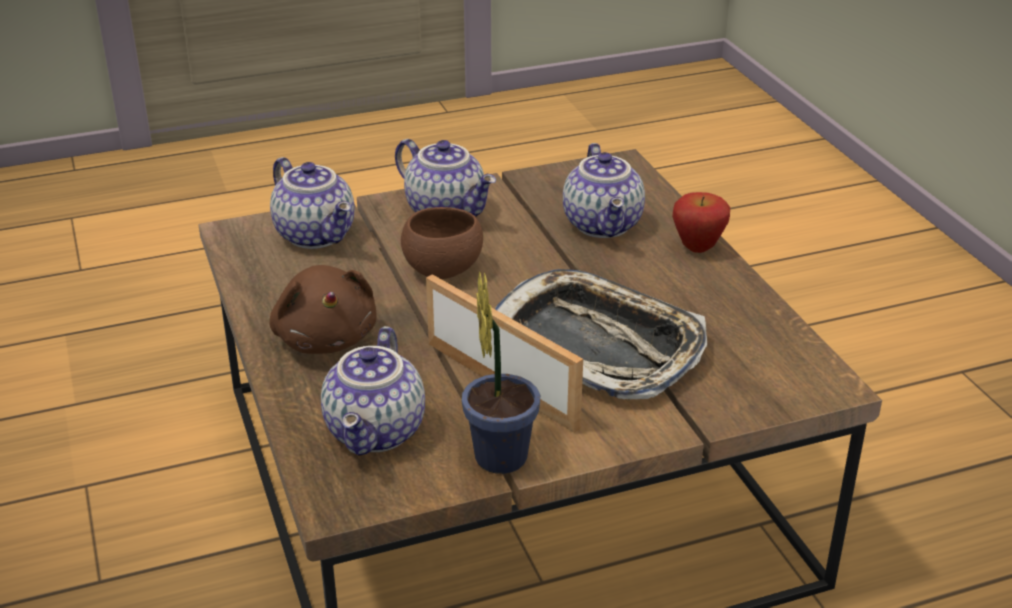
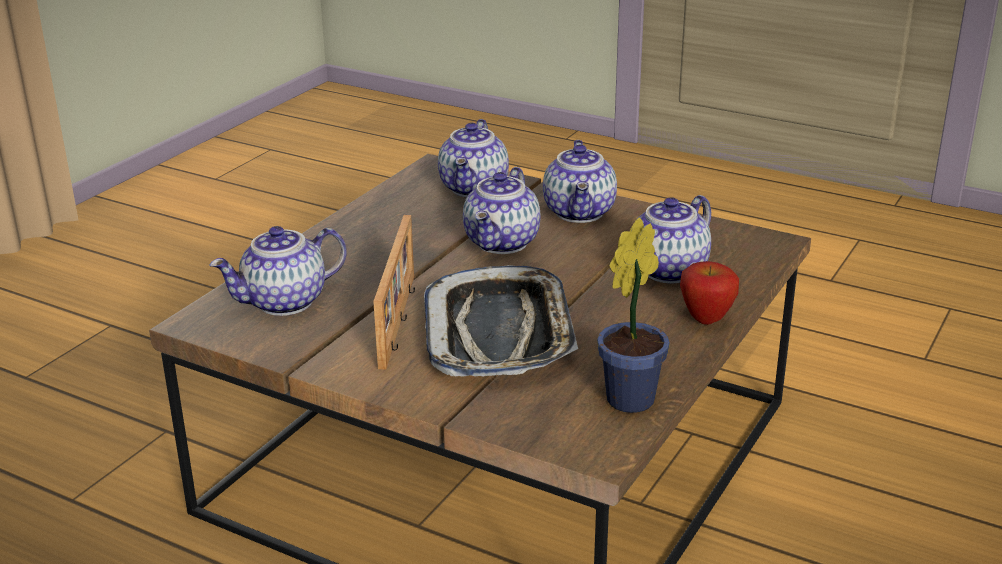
camera: 50 degrees right, 5 degrees down
brown plush toy [269,265,376,354] -> none
brown bowl [401,207,483,279] -> teapot [463,167,541,254]
potted plant [461,272,540,474] -> potted plant moved to [597,218,670,413]

